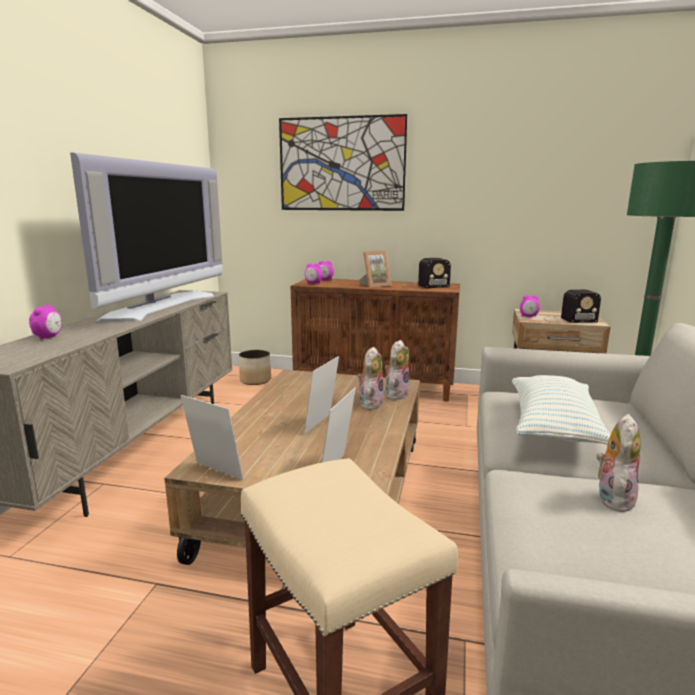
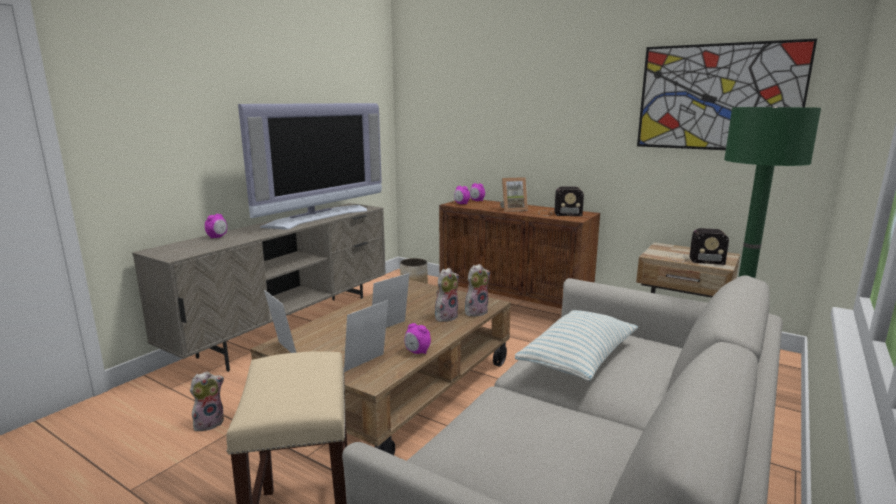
camera: 20 degrees right, 0 degrees up
picture [279,114,407,211] -> picture moved to [637,38,817,150]
alarm clock [520,295,540,317] -> alarm clock moved to [404,323,431,354]
plush toy [596,414,641,514] -> plush toy moved to [190,371,224,431]

